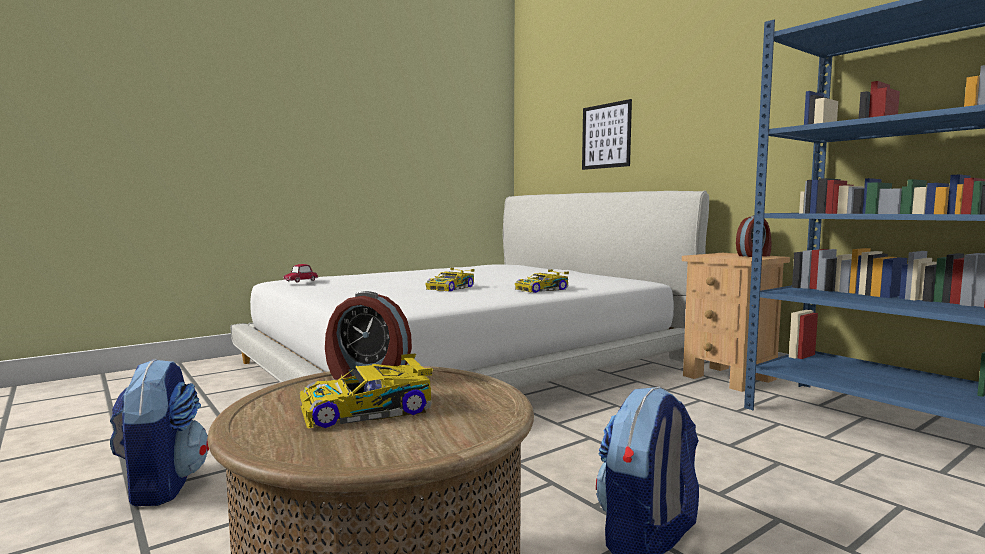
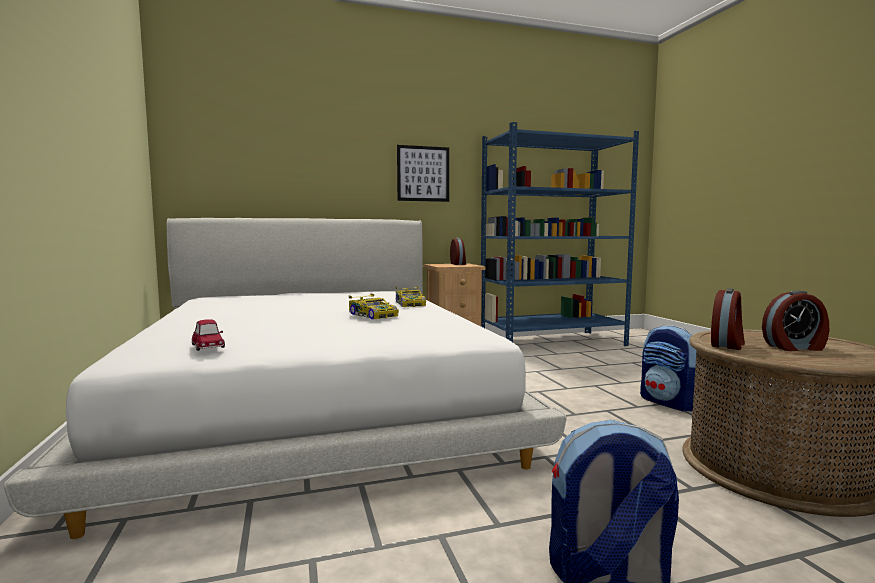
camera: 70 degrees left, 0 degrees up
toy car [300,354,433,429] -> alarm clock [762,290,830,351]
picture [582,99,632,170] -> picture moved to [397,145,449,202]

